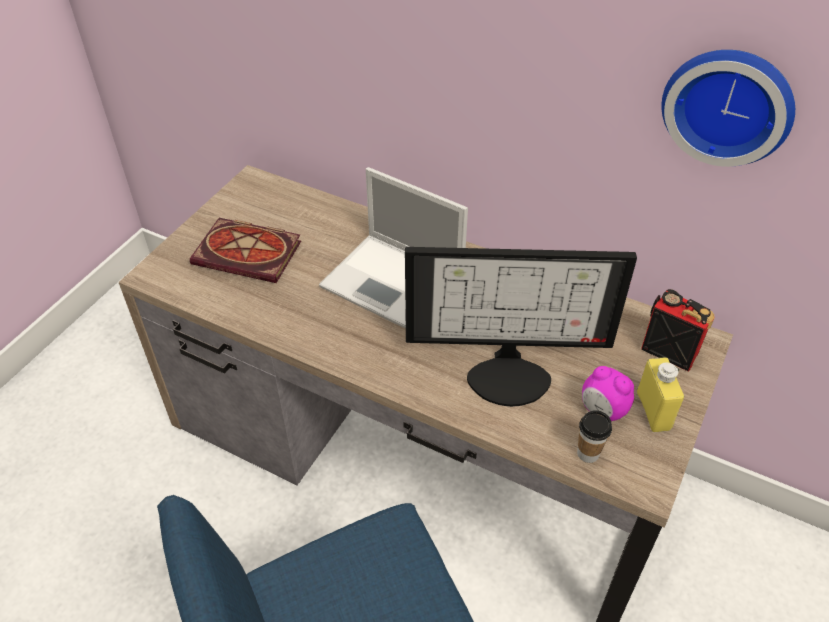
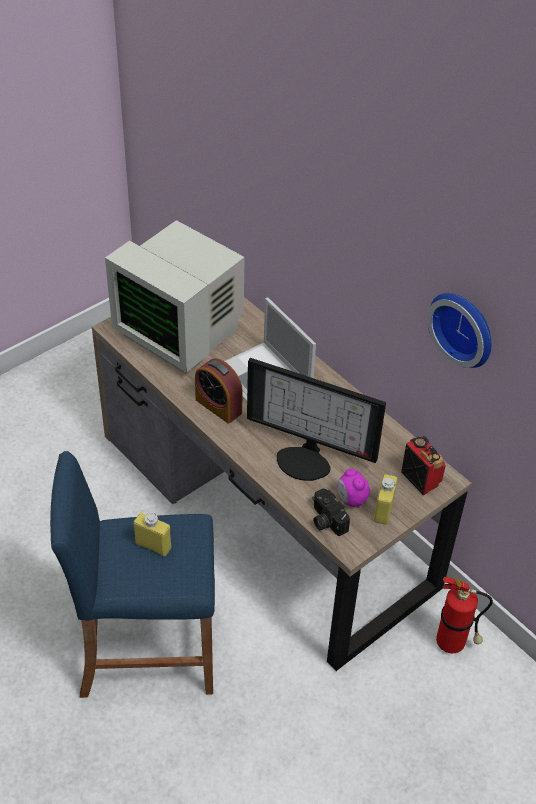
camera: 20 degrees right, 0 degrees up
book [190,218,301,283] -> monitor [105,220,245,373]
cup [577,410,612,463] -> camera [313,488,350,536]
none -> yellow bottle [133,513,171,557]
none -> alarm clock [195,358,243,424]
none -> fire extinguisher [436,577,493,653]

